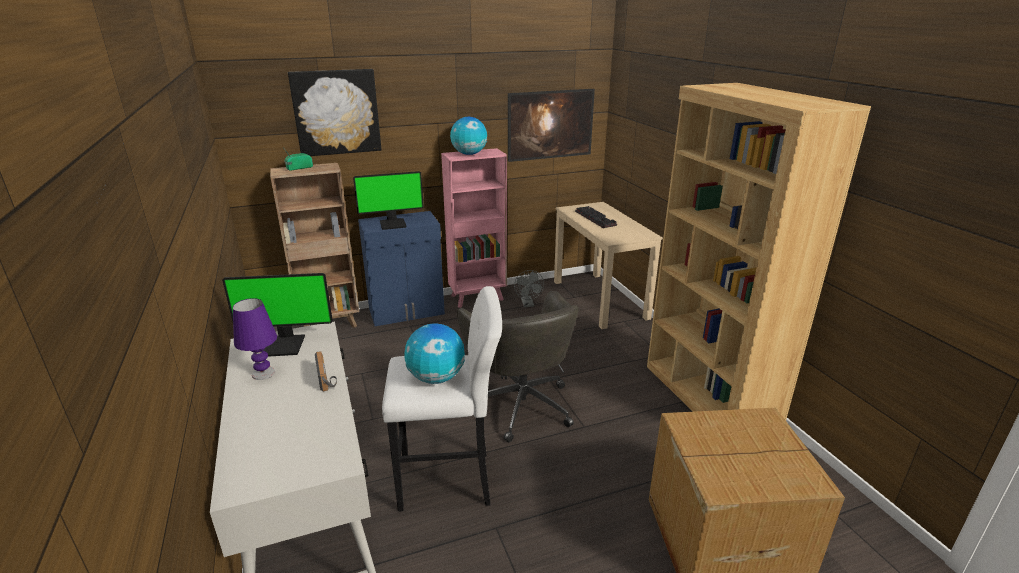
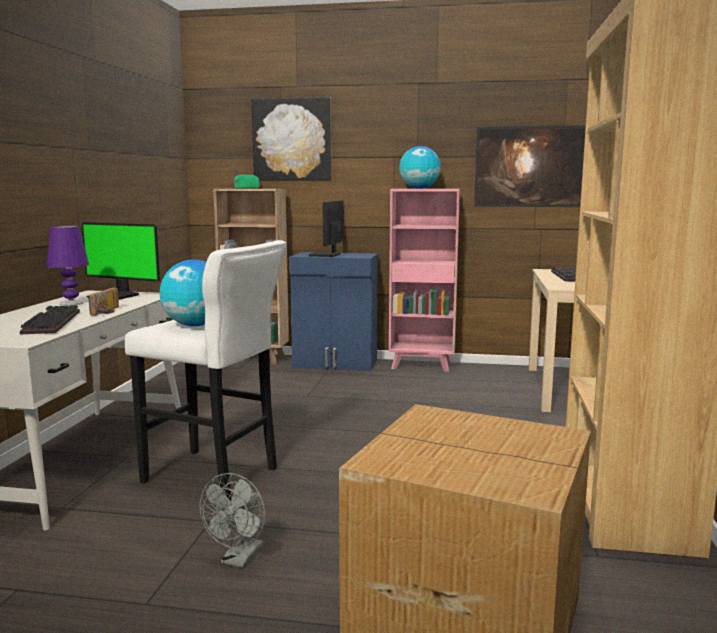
camera: 30 degrees right, 15 degrees down
monitor [353,171,424,230] -> monitor turned 90 degrees clockwise [308,200,344,257]
grey office chair [457,291,579,443] -> none
grey fan [514,270,544,307] -> grey fan moved to [200,473,265,568]
none -> keyboard [20,305,80,334]

